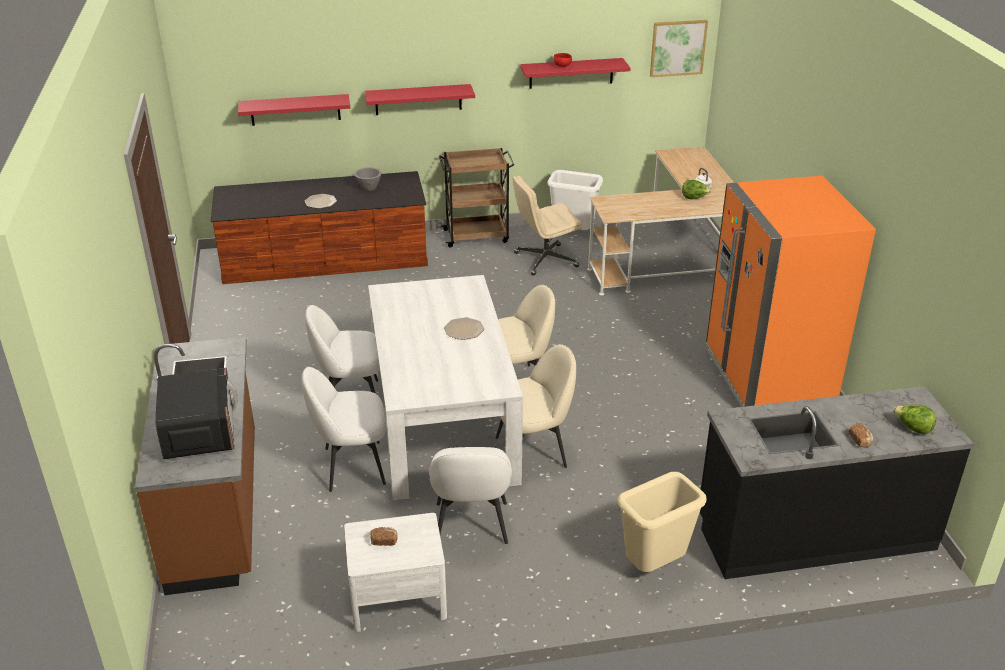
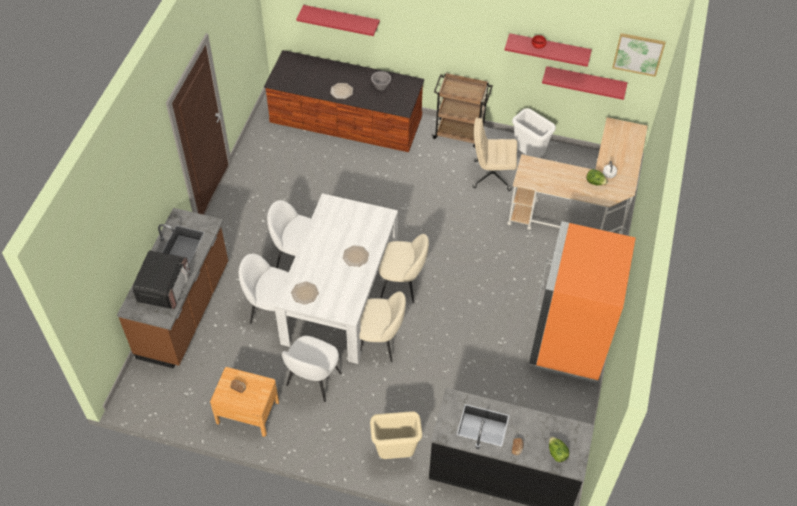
camera: 25 degrees right, 20 degrees up
white nightstand [344,513,447,632] -> brown nightstand [210,367,279,437]
red shelf [365,84,475,115] -> red shelf moved to [542,66,628,100]
none -> plate [291,281,319,304]

